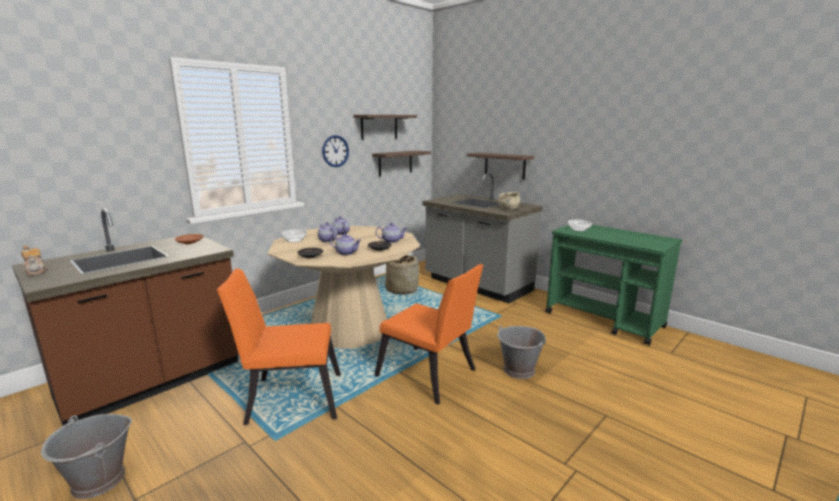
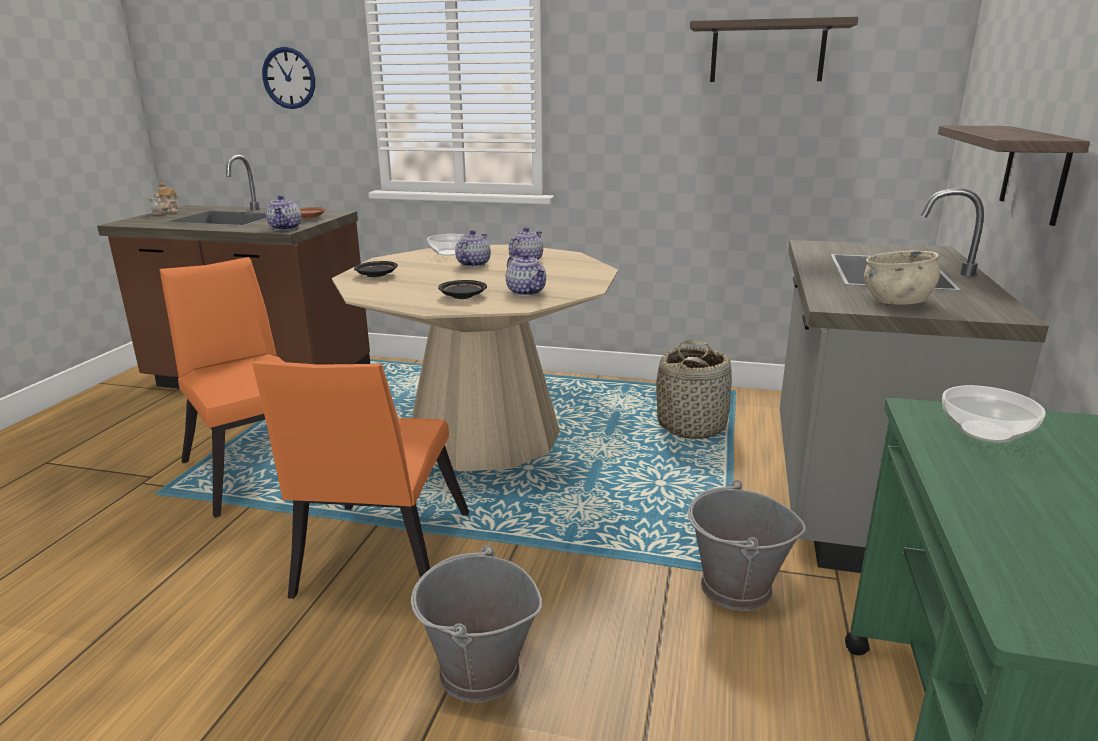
camera: 60 degrees right, 5 degrees up
grey bucket [41,414,132,499] -> grey bucket moved to [688,480,806,611]
wall clock [322,135,349,167] -> wall clock moved to [262,47,315,109]
teapot [330,233,361,255] -> teapot moved to [266,195,302,230]
shelf [372,150,431,176] -> none

